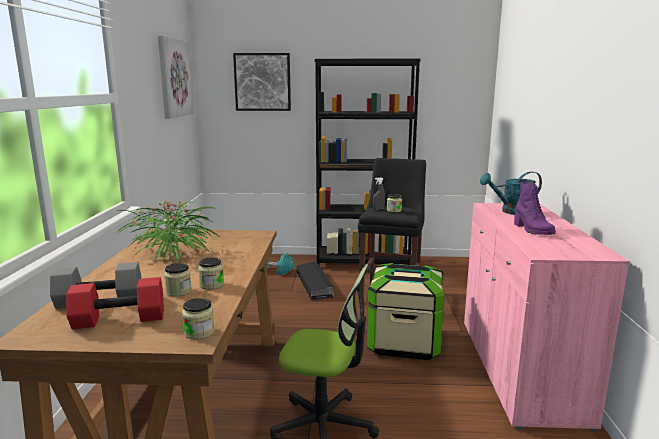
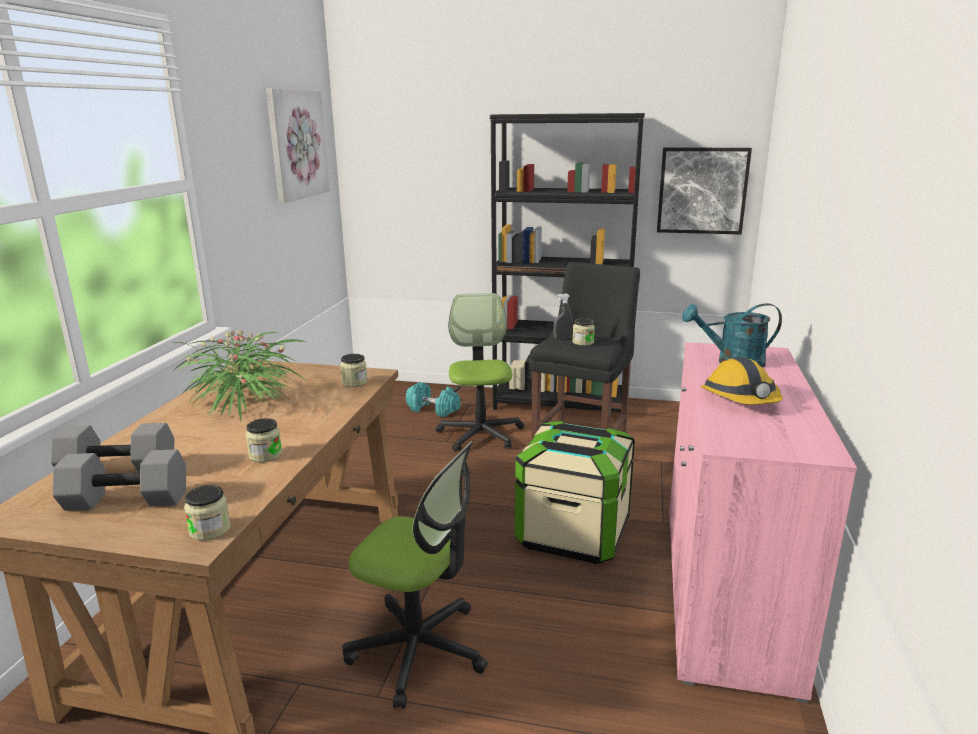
camera: 10 degrees right, 5 degrees up
red dumbbell [66,277,164,329] -> grey dumbbell [53,449,186,511]
jar [164,263,192,297] -> jar moved to [340,354,367,387]
picture [233,53,291,111] -> picture moved to [657,148,752,235]
black storage box [297,262,334,300] -> office chair [436,293,524,452]
purple boot [514,182,556,235] -> hard hat [701,357,783,405]

